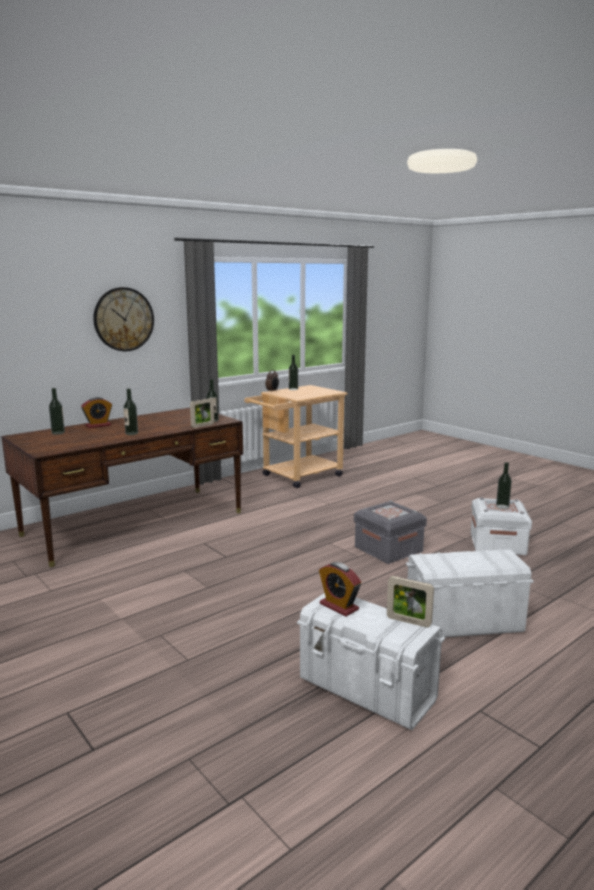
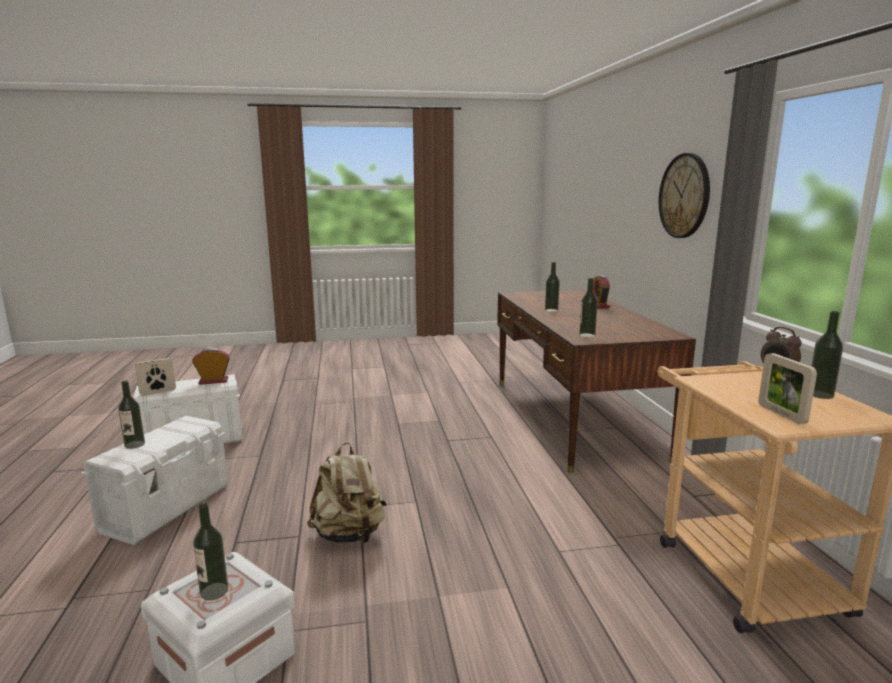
camera: 120 degrees right, 0 degrees up
bottle [49,388,65,434] -> bottle moved to [118,380,145,449]
picture frame [190,398,214,428] -> picture frame moved to [758,353,817,424]
grey storage box [354,500,427,564] -> beige backpack [307,442,387,543]

